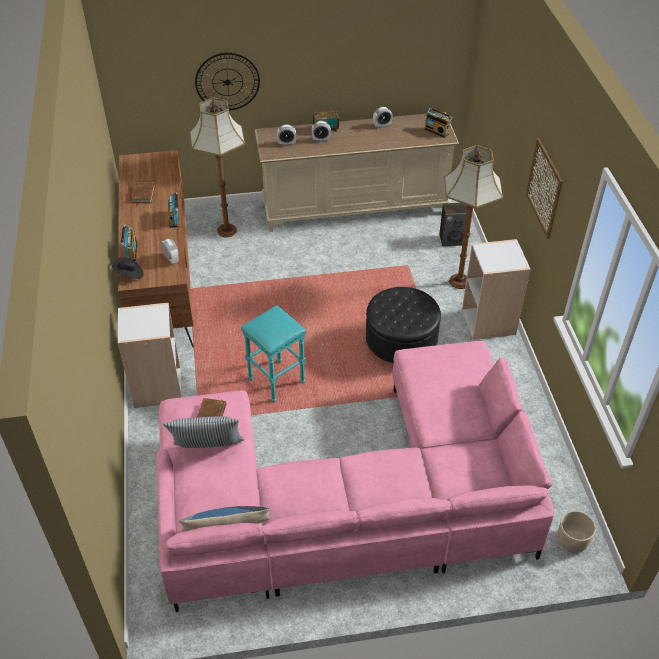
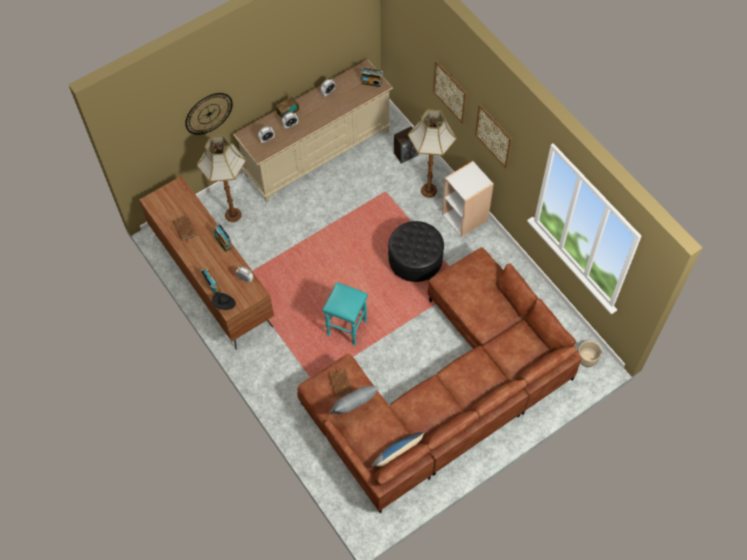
camera: 25 degrees left, 15 degrees up
bookcase [118,303,182,408] -> none
pink sofa [156,341,554,612] -> brown sofa [297,247,582,513]
none -> picture [433,60,467,124]

